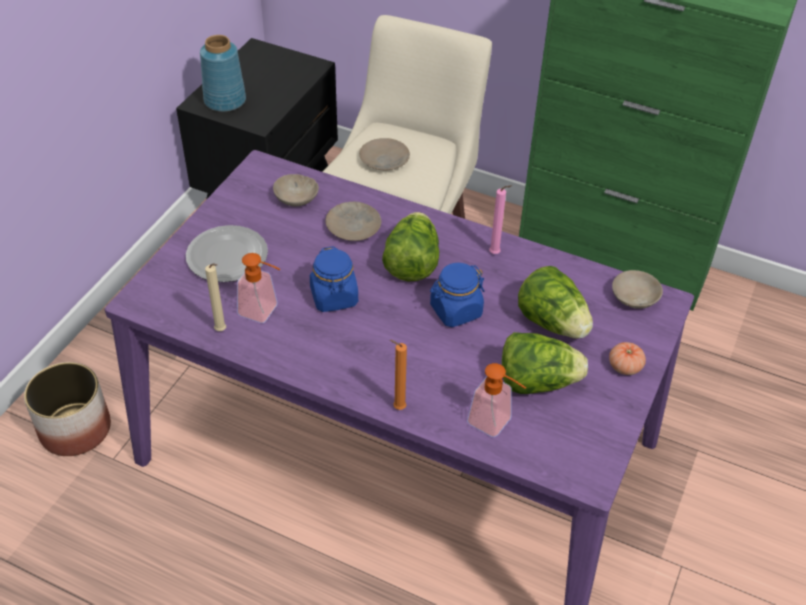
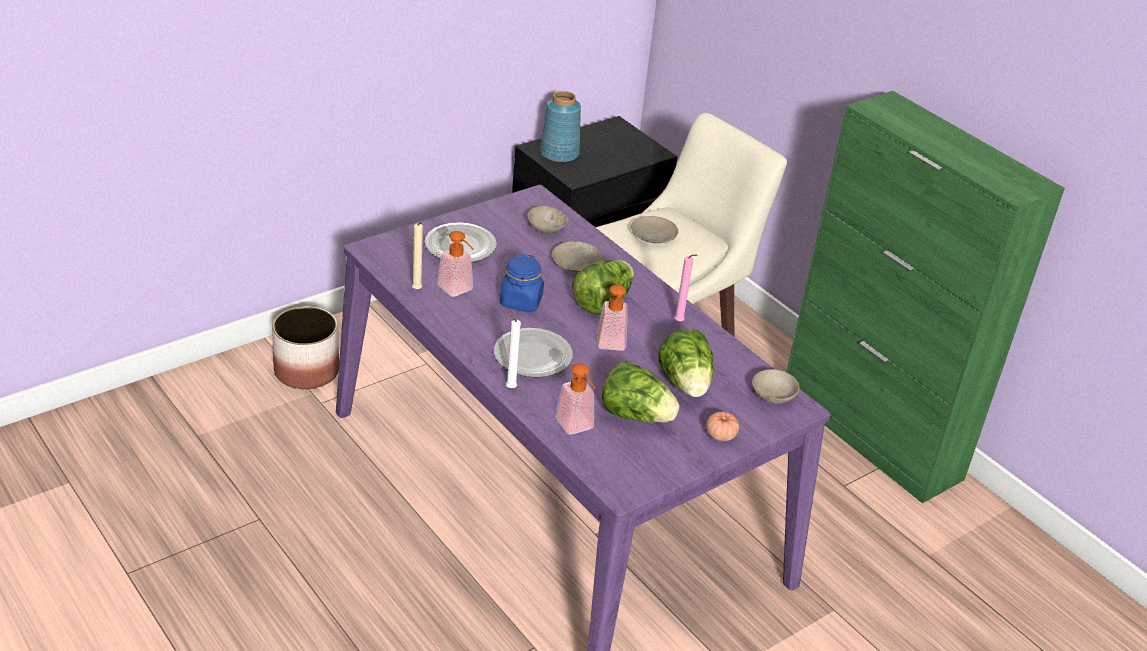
camera: 25 degrees right, 10 degrees down
orange candle [390,340,407,410] -> white candle [506,312,521,388]
blue jar [430,263,484,327] -> soap dispenser [597,285,628,351]
none -> plate [494,328,573,377]

